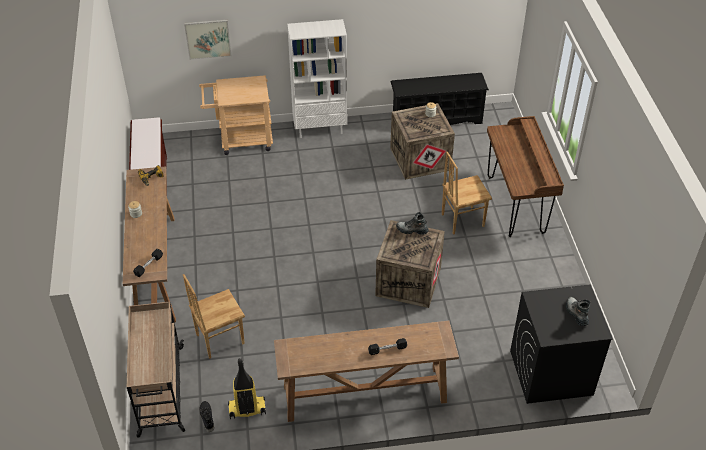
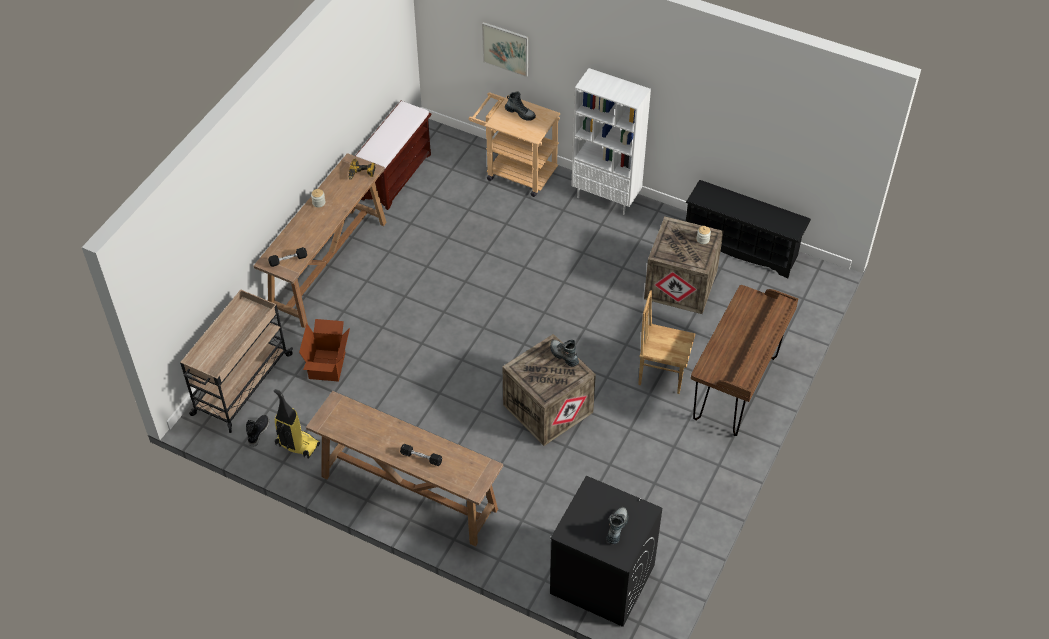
camera: 35 degrees right, 5 degrees up
brown chair [183,274,245,359] -> cardboard box [299,319,350,382]
none -> boot [505,91,536,121]

